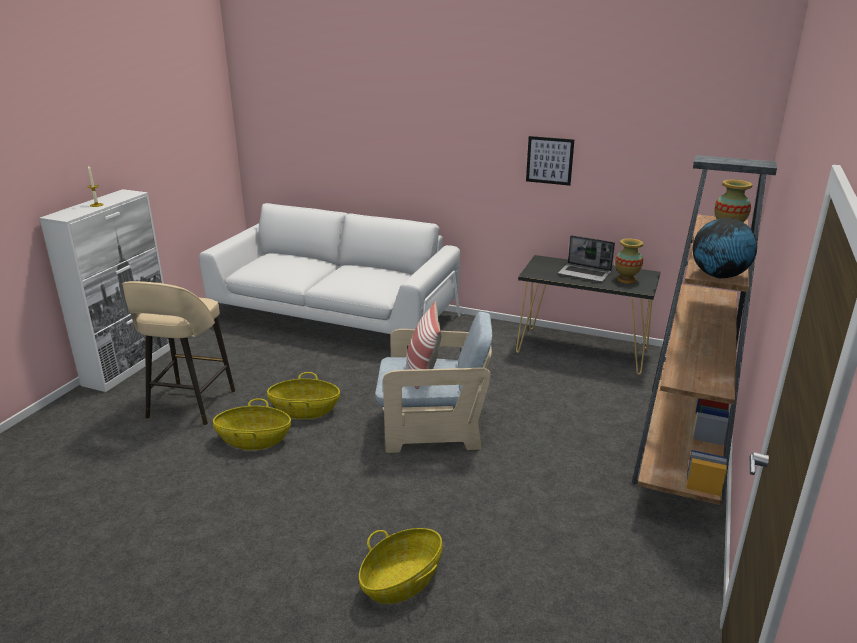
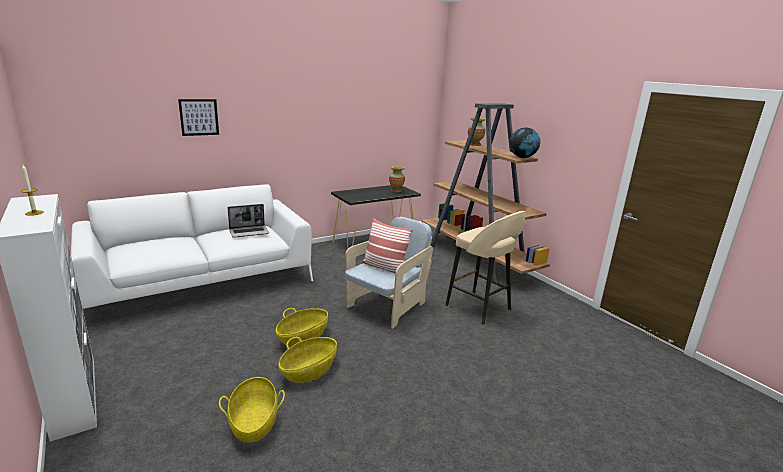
camera: 55 degrees left, 5 degrees down
beige stool [122,281,235,425] -> beige stool moved to [445,211,526,325]
basket [359,528,443,604] -> basket moved to [219,377,285,442]
picture [526,136,574,186] -> picture moved to [178,99,219,136]
laptop [558,235,615,282] -> laptop moved to [228,204,269,238]

